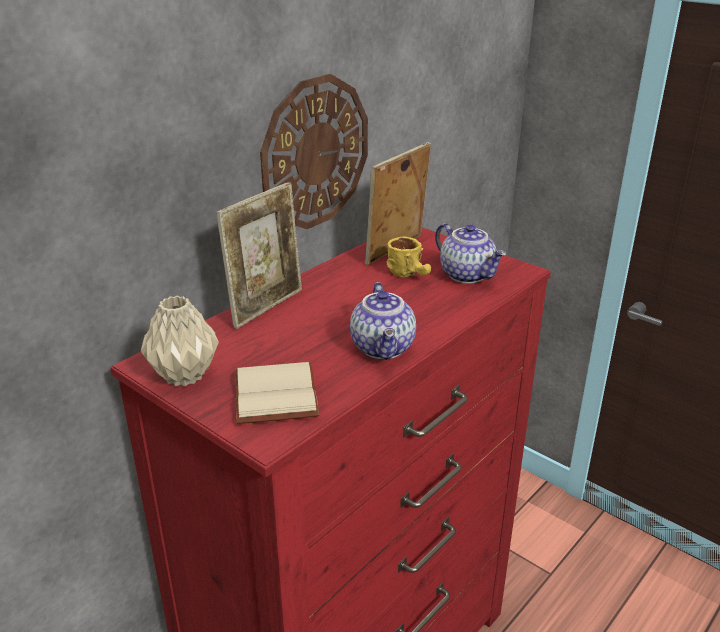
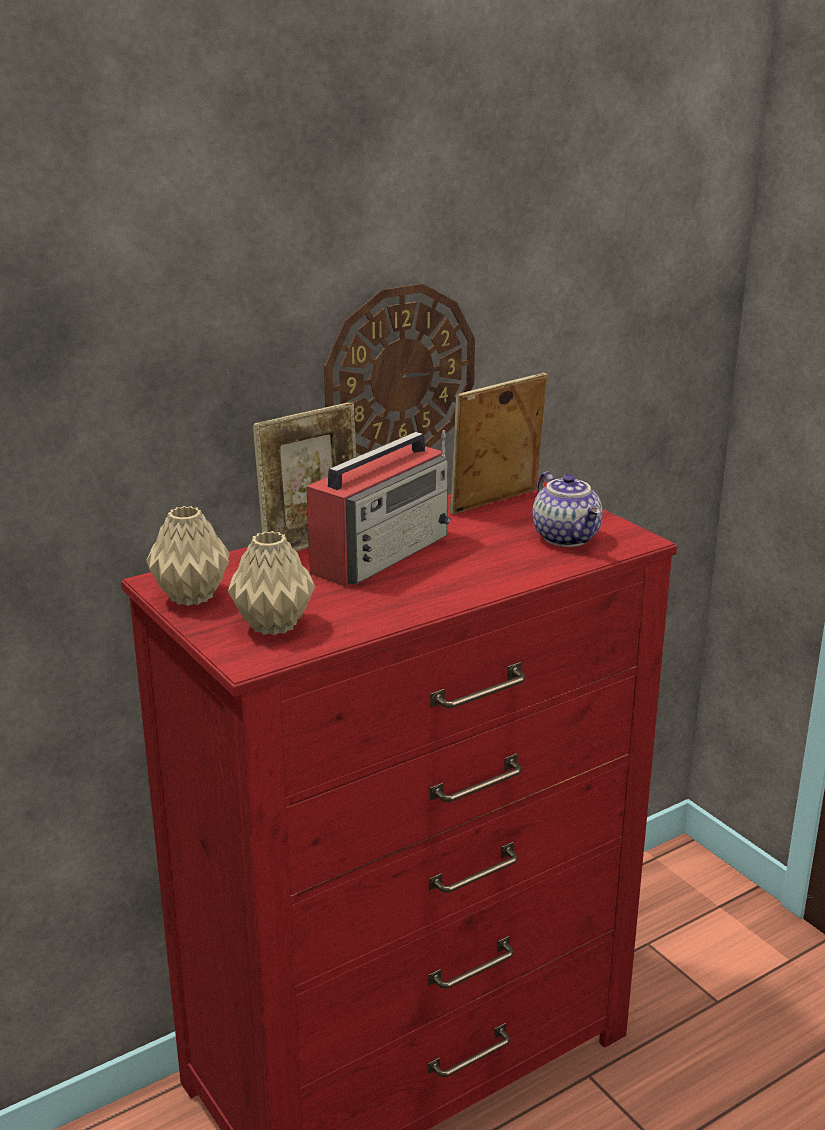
camera: 15 degrees right, 5 degrees down
beige book [235,362,320,424] -> beige vase [228,531,315,635]
teapot [350,282,416,360] -> none
yellow mug [387,237,431,277] -> none
none -> radio [307,430,451,587]

